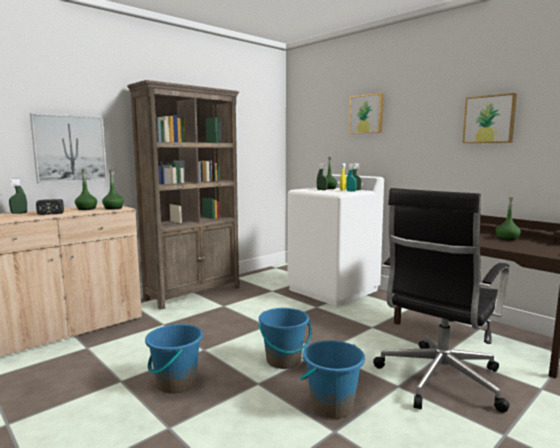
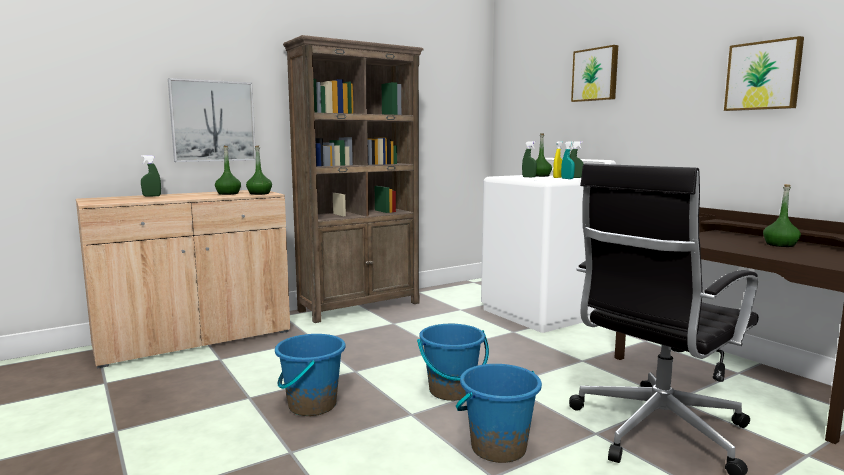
camera: 10 degrees right, 0 degrees up
hammer [36,199,64,215] -> none

